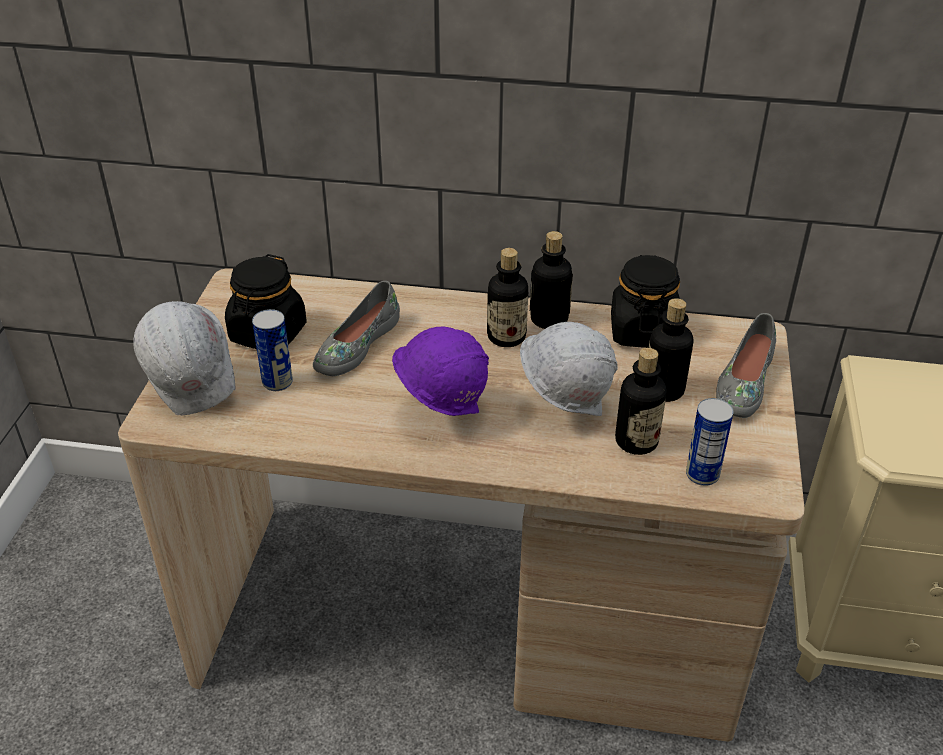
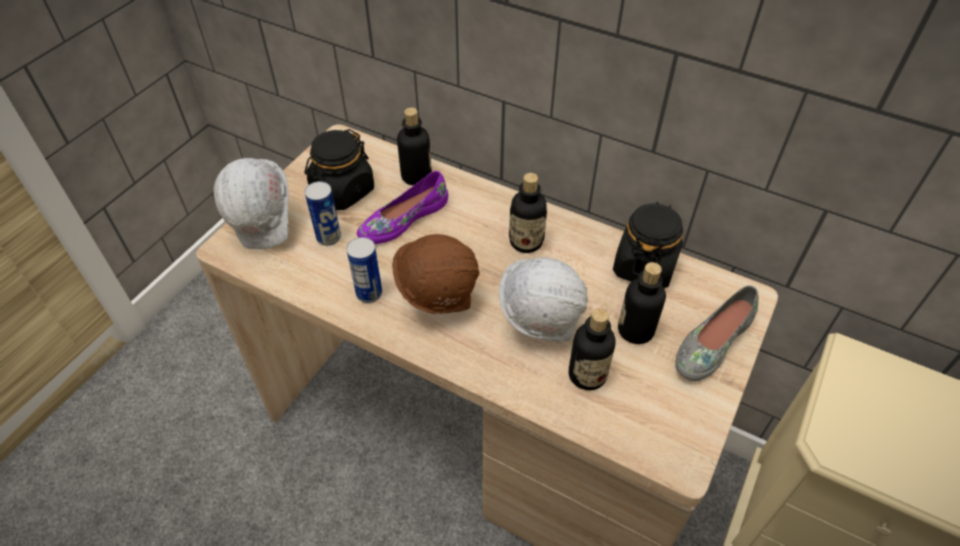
camera: 20 degrees right, 10 degrees up
grey shoe [313,281,400,376] -> purple shoe [357,171,448,244]
purple hard hat [392,327,489,416] -> brown hard hat [392,234,480,314]
bottle [530,231,573,329] -> bottle moved to [397,108,432,186]
can [686,398,733,486] -> can moved to [346,237,382,303]

